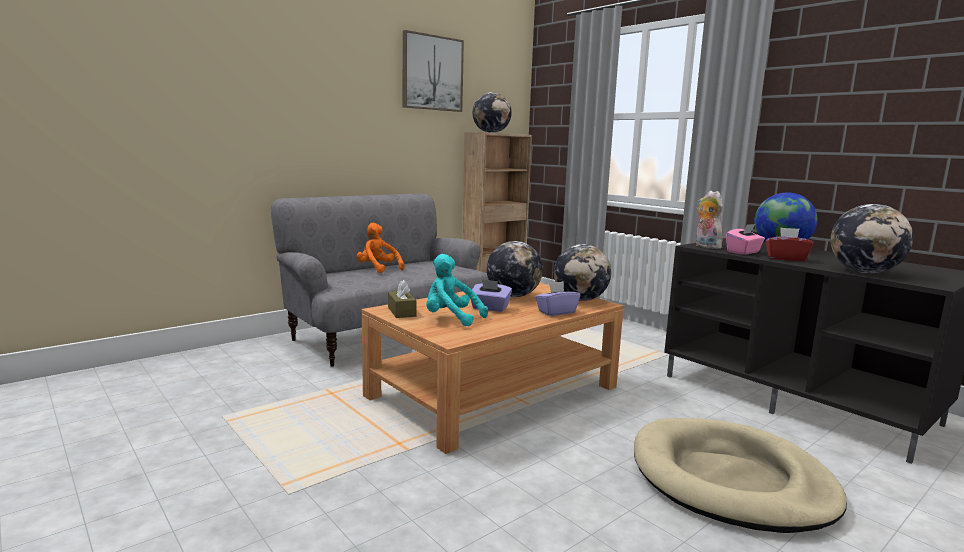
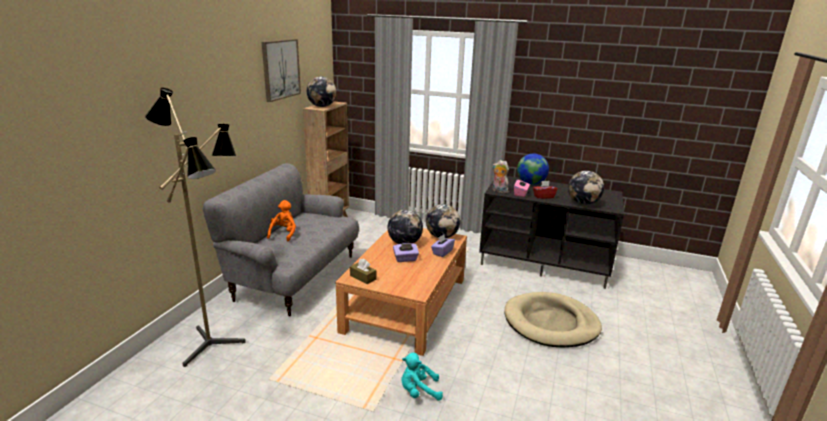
camera: 30 degrees left, 10 degrees up
orange plush toy [357,223,404,273] -> orange plush toy turned 90 degrees clockwise [267,200,296,241]
turquoise plush toy [426,254,488,326] -> turquoise plush toy moved to [401,353,443,401]
none -> floor lamp [145,88,246,367]

